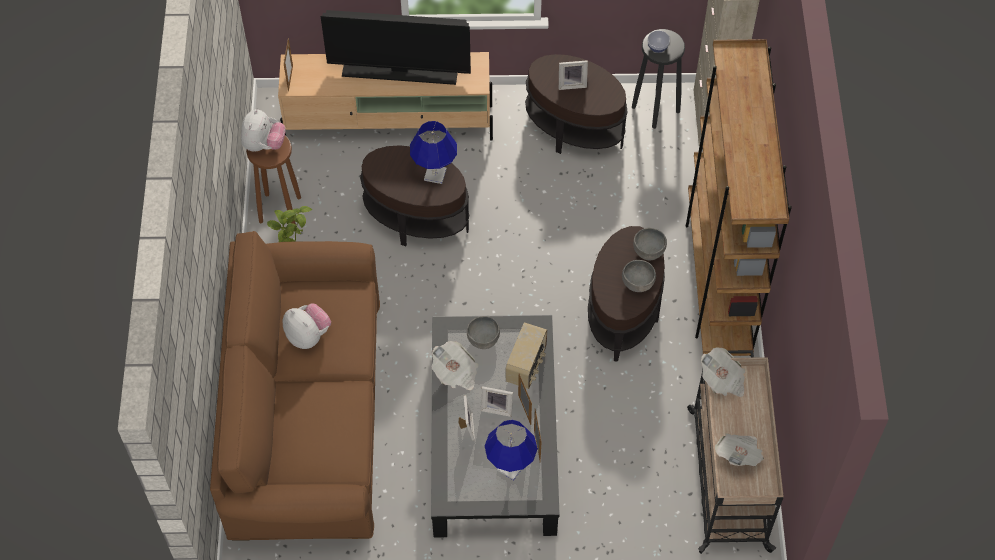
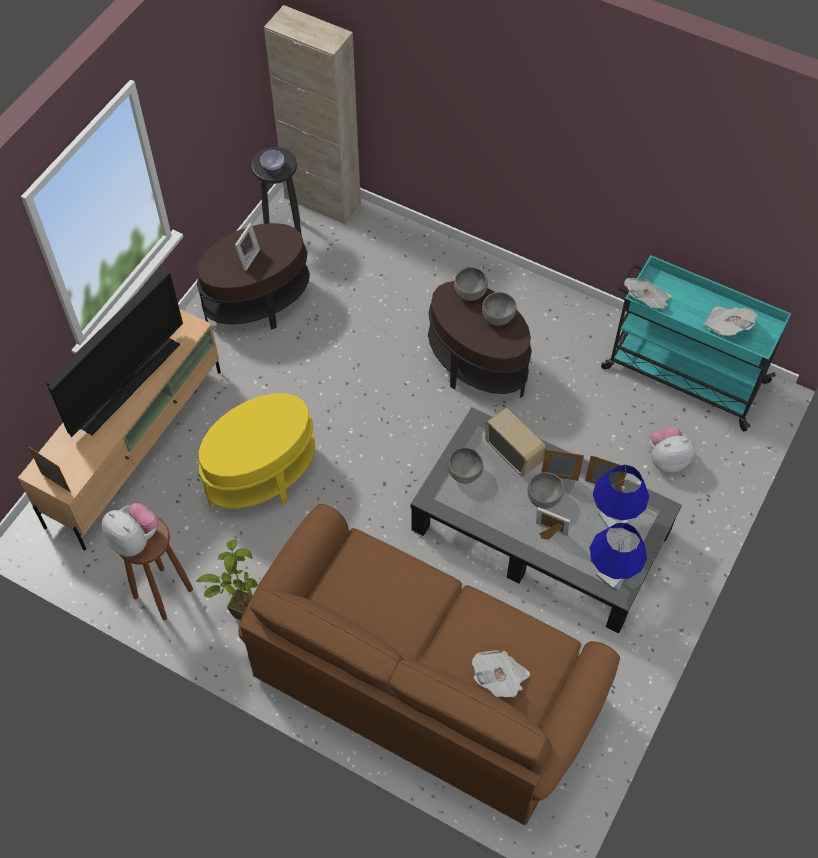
camera: 60 degrees left, 0 degrees up
plush toy [283,303,331,349] -> plush toy moved to [650,427,695,473]
brown side table [360,145,469,246] -> yellow side table [199,393,315,509]
blue table lamp [410,121,457,184] -> blue table lamp moved to [590,523,647,589]
newspaper [431,341,479,390] -> newspaper moved to [472,650,530,698]
picture frame [481,386,513,417] -> grey bowl [527,472,564,509]
brown bookcase [686,39,792,356] -> none
beige cart [687,350,784,554] -> turquoise cart [601,255,791,431]

